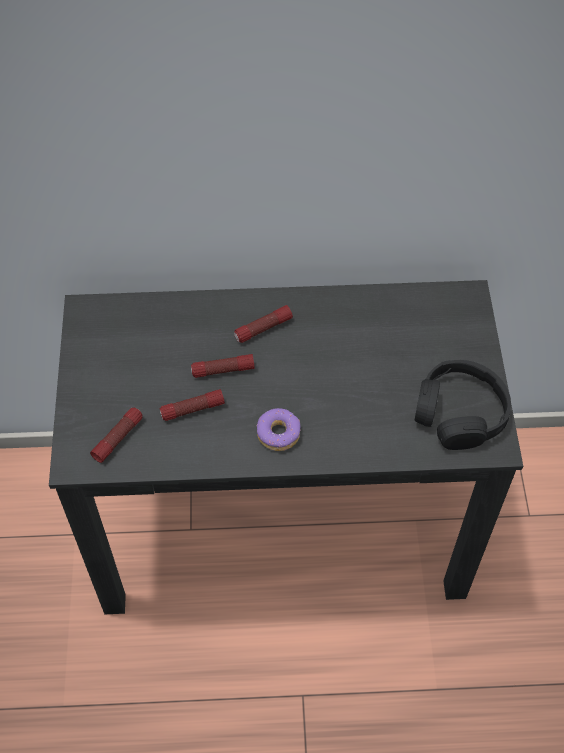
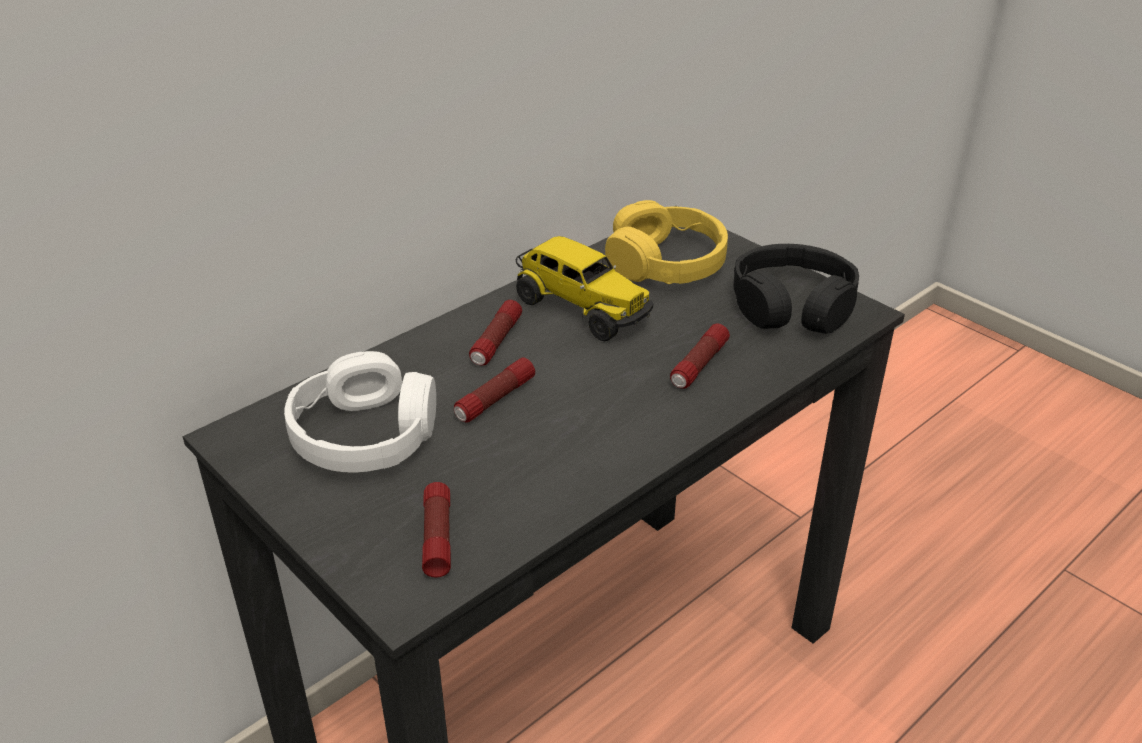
camera: 40 degrees left, 20 degrees down
flashlight [160,389,225,421] -> flashlight moved to [670,324,730,389]
donut [257,408,300,451] -> none
none -> white headphones [284,351,436,473]
none -> toy truck [516,236,653,341]
none -> yellow headphones [605,200,728,284]

